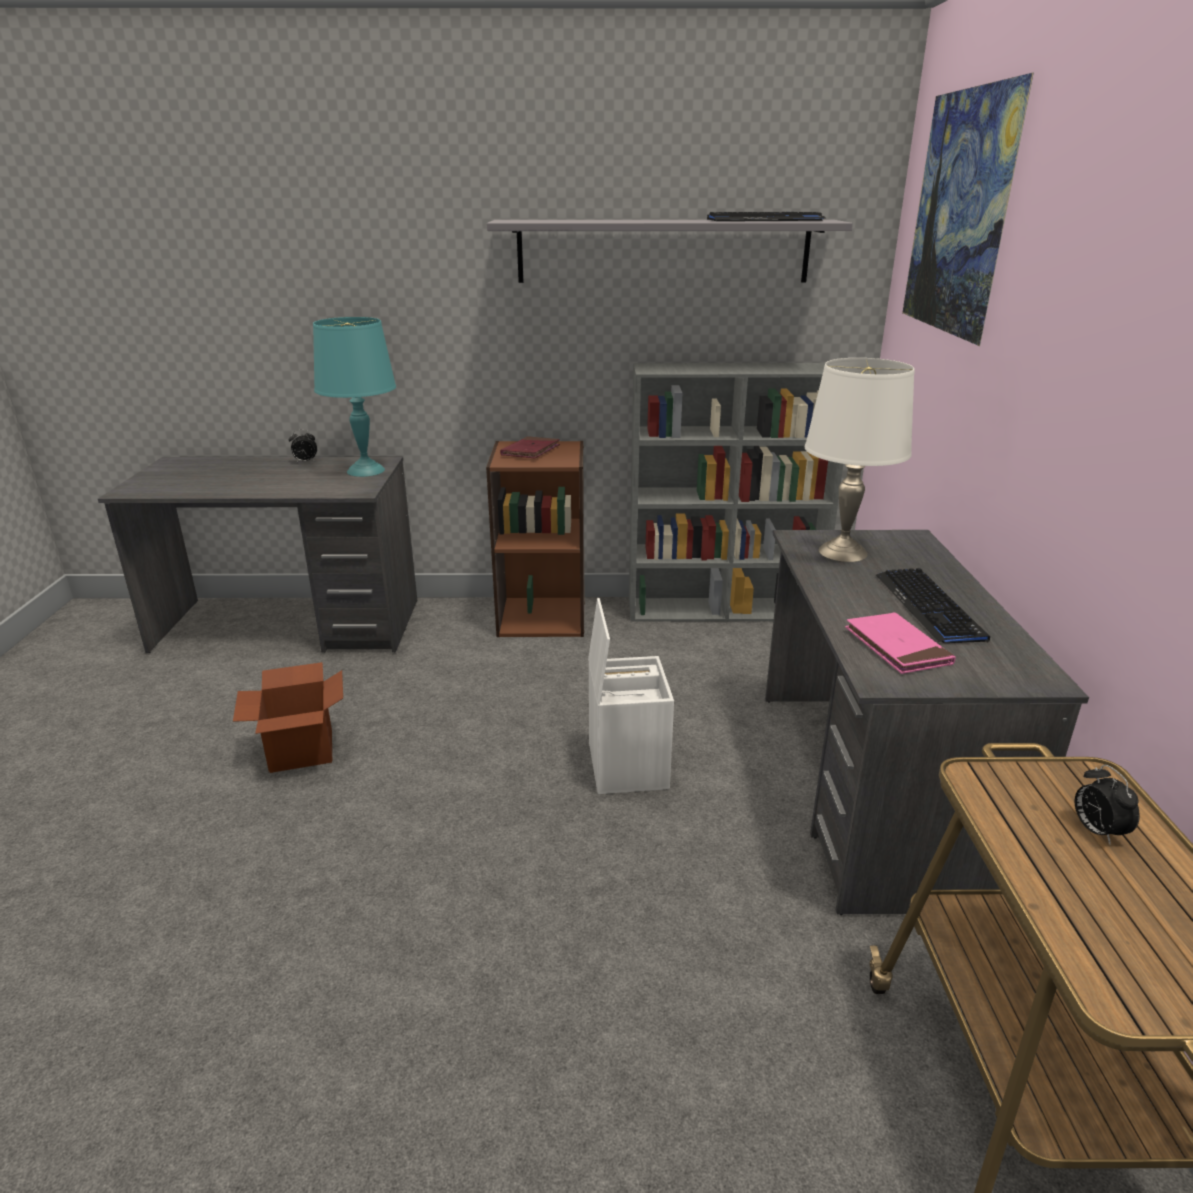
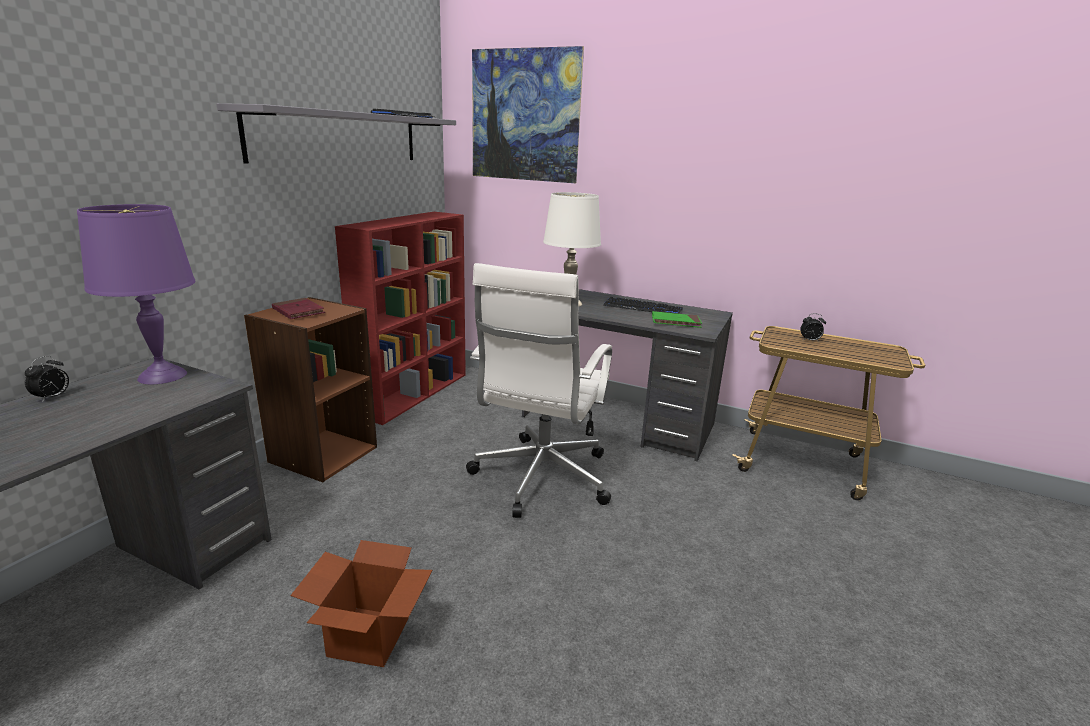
camera: 65 degrees left, 5 degrees down
turquoise table lamp [313,317,396,477] -> purple table lamp [77,204,195,384]
white storage box [588,598,674,794] -> white office chair [466,263,612,518]
grey bookcase [629,363,843,622] -> red bookcase [335,212,466,425]
pink book [845,612,956,674] -> green book [652,311,702,328]

